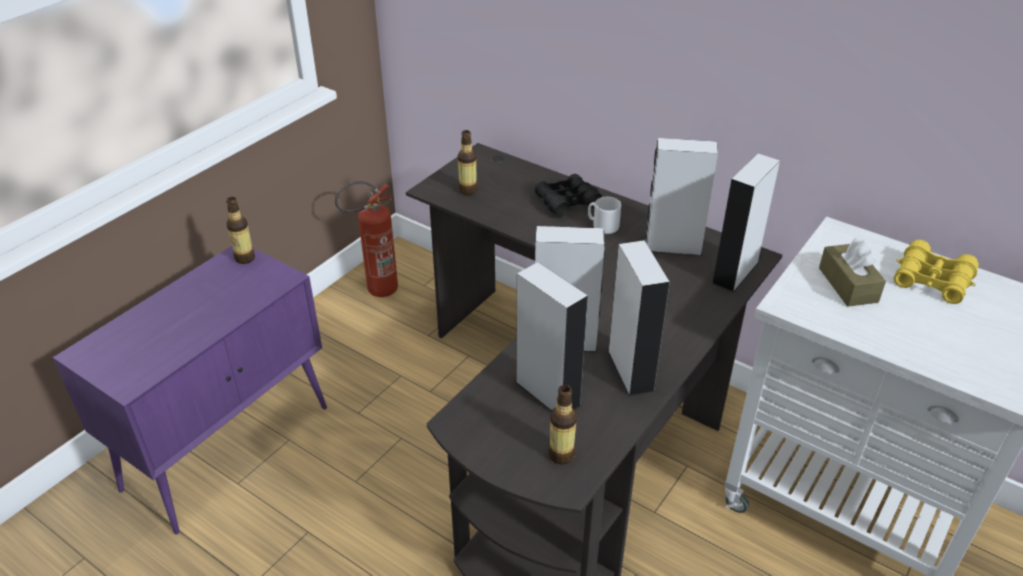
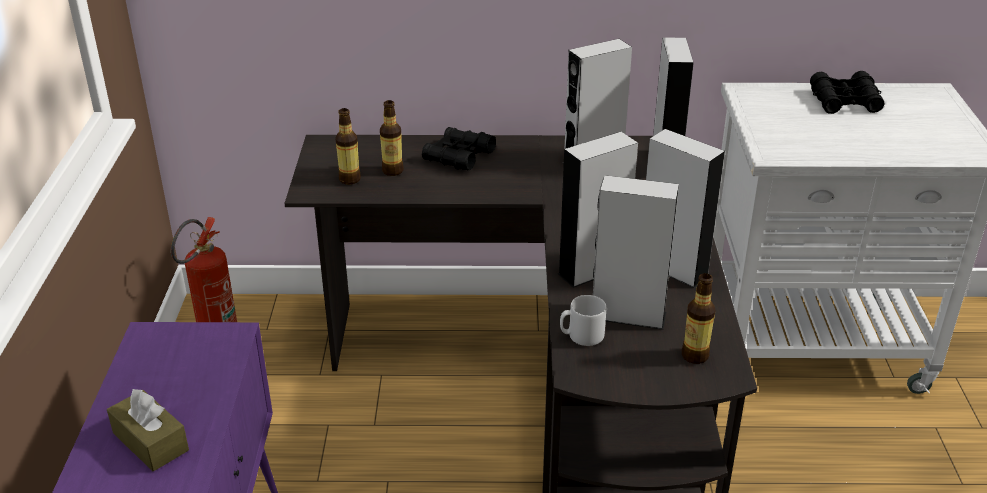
camera: 35 degrees left, 5 degrees down
bottle [226,197,255,264] -> bottle moved to [380,100,404,176]
grey mug [588,197,621,234] -> grey mug moved to [560,295,606,346]
brown tissue box [819,238,886,307] -> brown tissue box moved to [107,389,189,472]
yellow binoculars [894,239,979,304] -> black binoculars [810,71,884,114]

